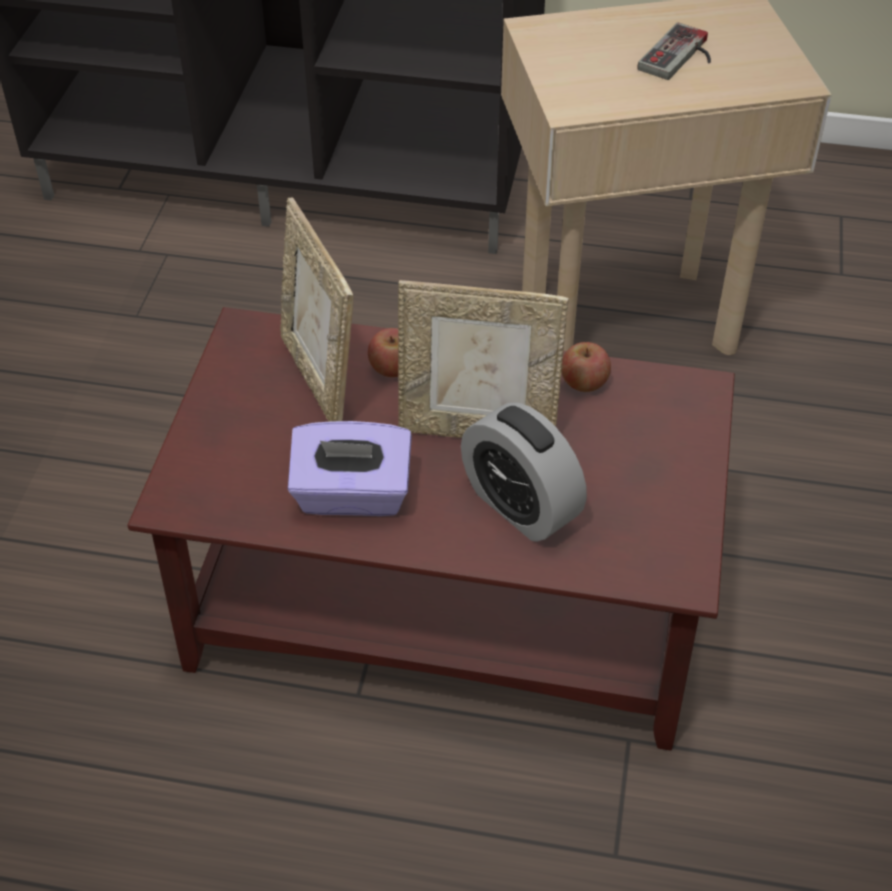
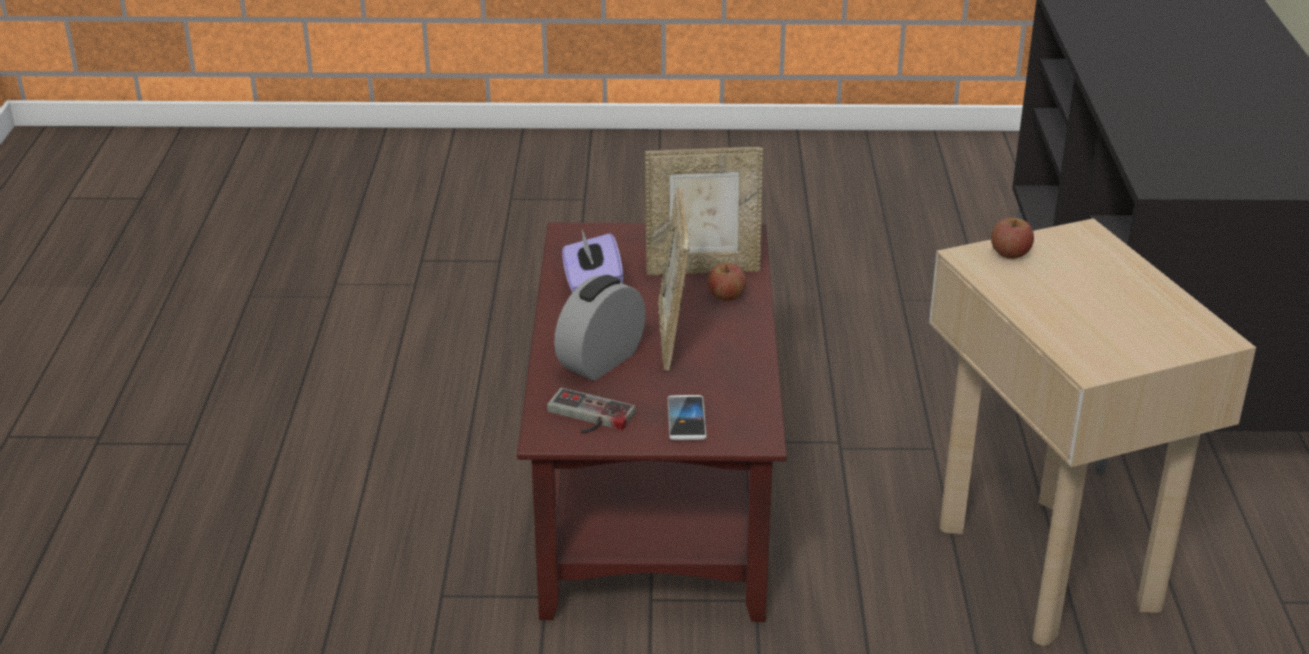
camera: 80 degrees right, 15 degrees down
picture frame [280,197,353,422] -> picture frame turned 150 degrees counterclockwise [645,147,763,276]
apple [561,342,611,392] -> apple moved to [991,218,1034,259]
game controller [637,22,711,80] -> game controller moved to [547,388,636,433]
none -> phone [668,395,707,440]

